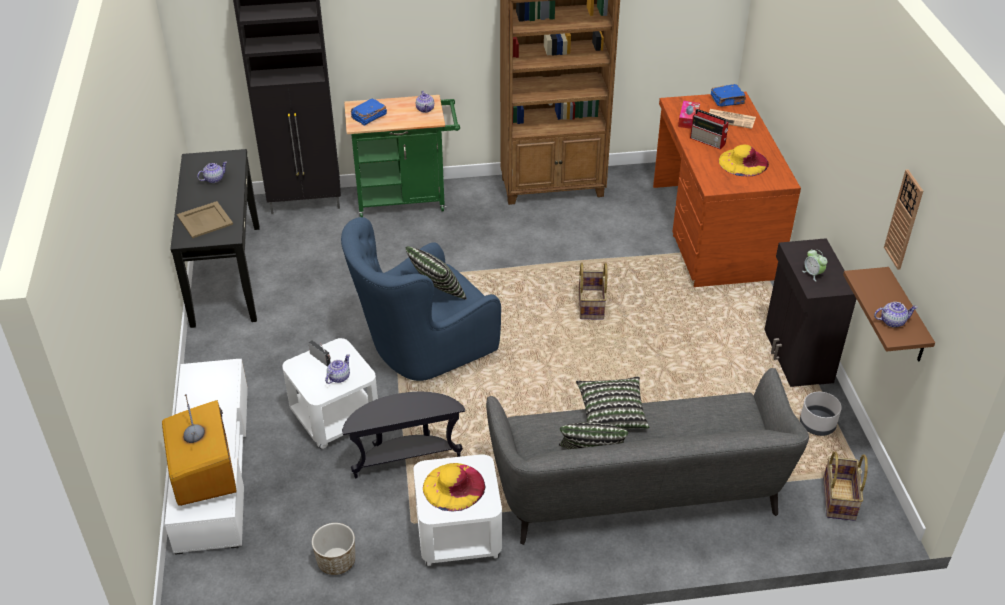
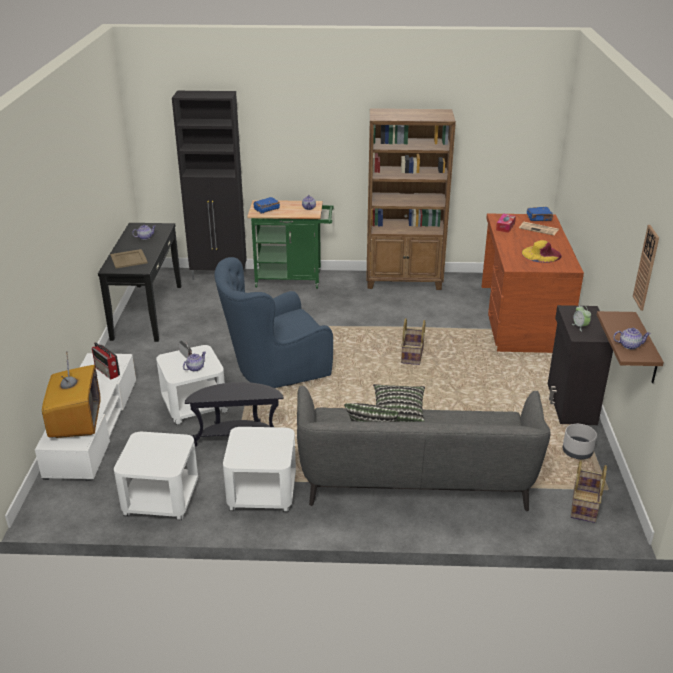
camera: 10 degrees right, 10 degrees down
planter [312,523,355,575] -> white side table [114,432,198,520]
pillow [406,246,467,300] -> none
yellow hat [423,463,485,512] -> none
radio [690,109,729,149] -> radio moved to [92,342,120,379]

